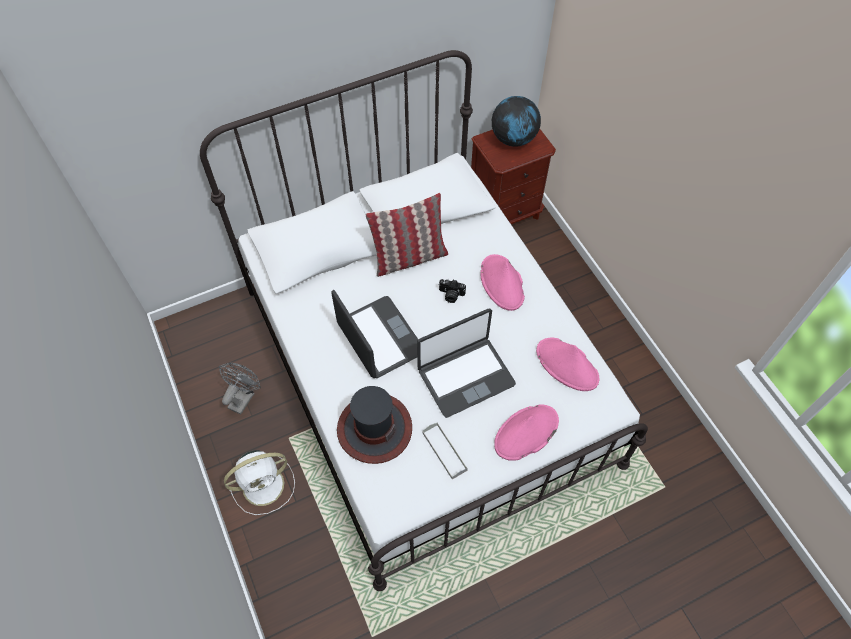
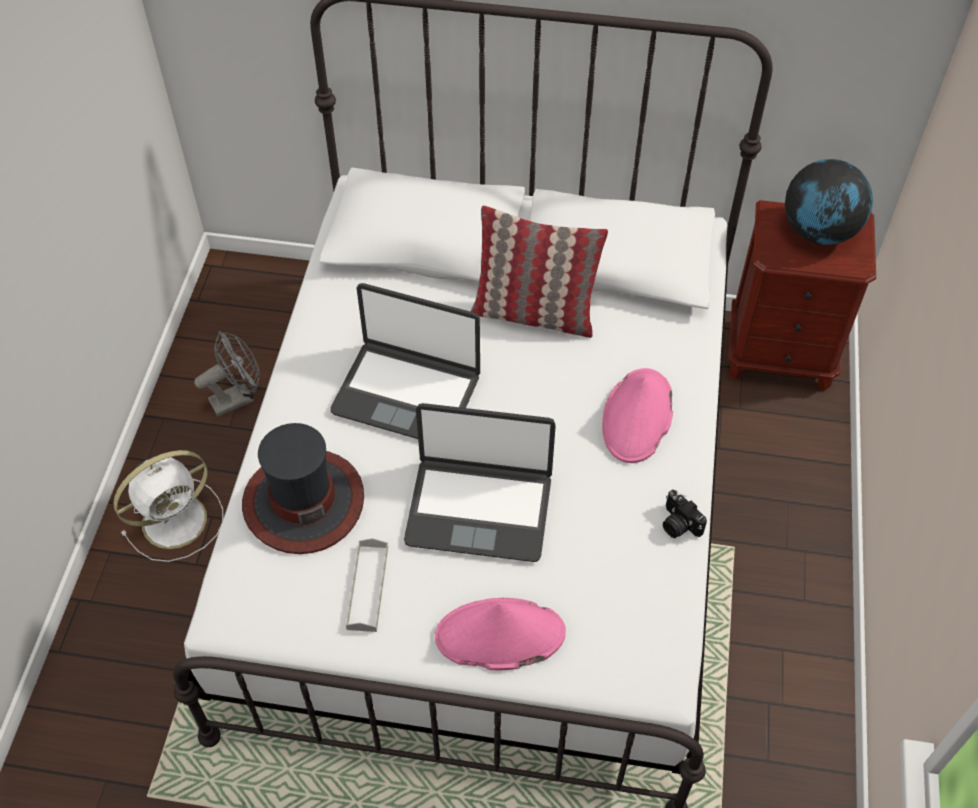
camera: 35 degrees right, 5 degrees down
white fan [224,450,295,515] -> white fan turned 45 degrees counterclockwise [114,450,223,562]
laptop [331,290,418,378] -> laptop turned 105 degrees clockwise [330,283,480,439]
camera [439,279,466,303] -> camera moved to [663,490,707,538]
pink hat [536,337,599,391] -> none

